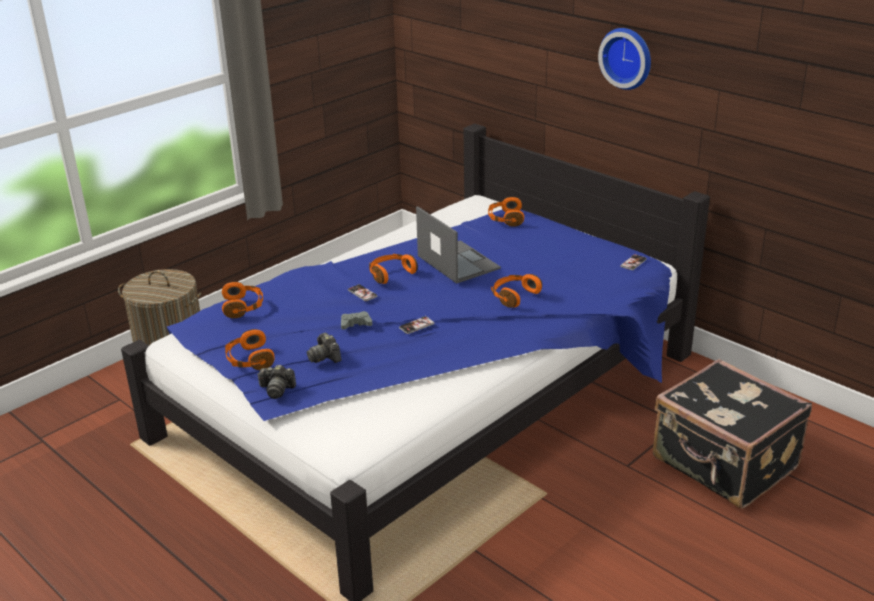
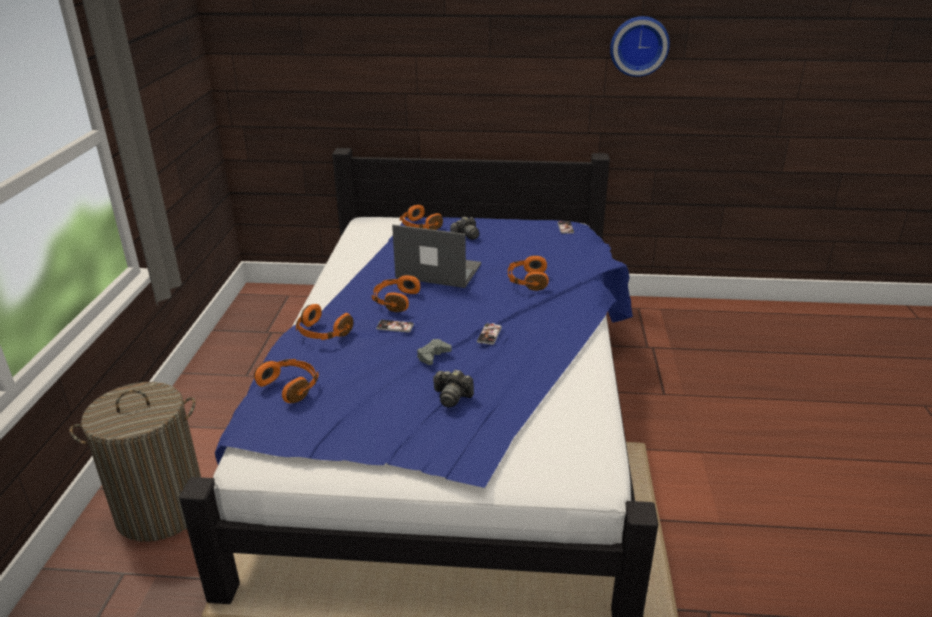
camera: 40 degrees left, 0 degrees up
orange headphones [225,329,275,370] -> orange headphones moved to [296,304,353,340]
camera [257,365,296,399] -> camera moved to [450,216,479,240]
wall clock [598,28,651,90] -> wall clock moved to [610,16,670,77]
black suitcase [653,359,812,509] -> none

